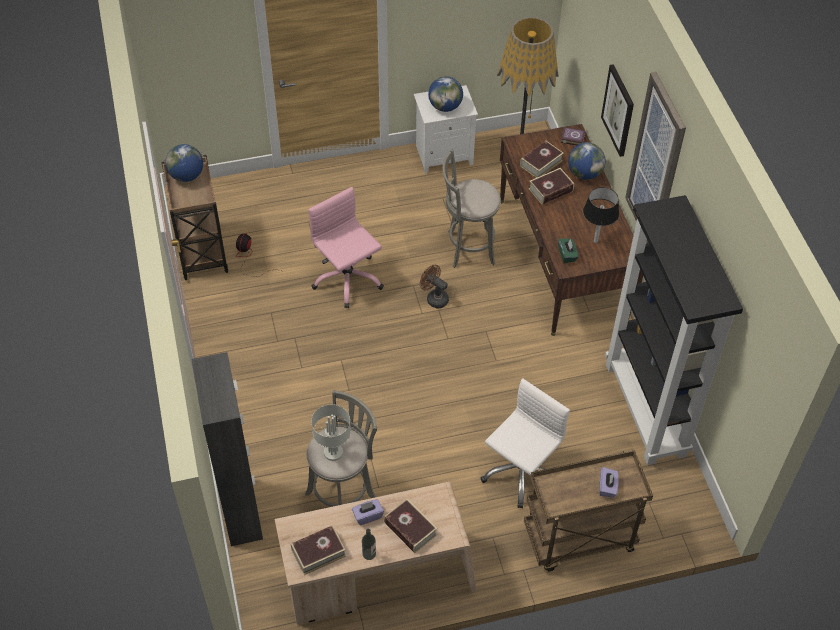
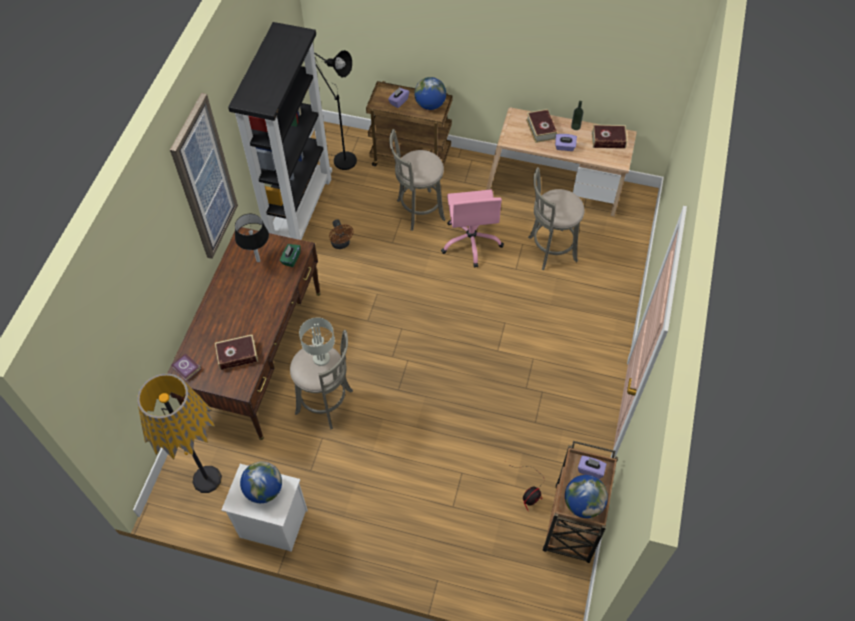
camera: 150 degrees left, 5 degrees up
black cabinet [191,352,263,546] -> none
pink office chair [308,187,384,308] -> pink office chair moved to [441,190,504,268]
grey table lamp [311,404,351,461] -> grey table lamp moved to [299,317,335,366]
brown fan [420,264,449,308] -> brown fan moved to [329,219,354,249]
white office chair [481,378,570,508] -> grey stool [389,129,446,231]
book [529,168,574,205] -> none
globe [568,142,605,180] -> globe moved to [414,77,446,110]
picture [601,64,634,157] -> none
none -> black floor lamp [314,50,357,170]
none -> purple tissue box [578,456,606,479]

